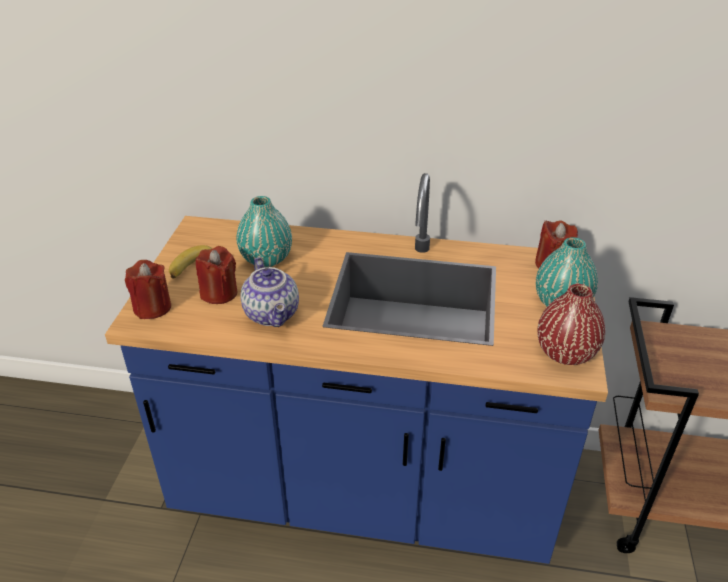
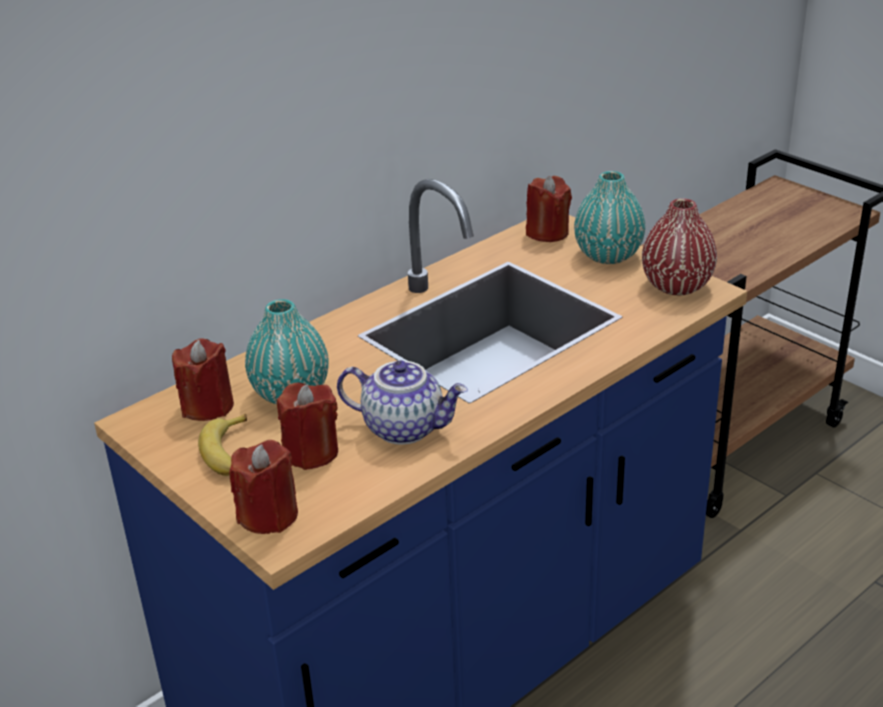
camera: 50 degrees left, 5 degrees down
none -> red candle [172,339,234,421]

